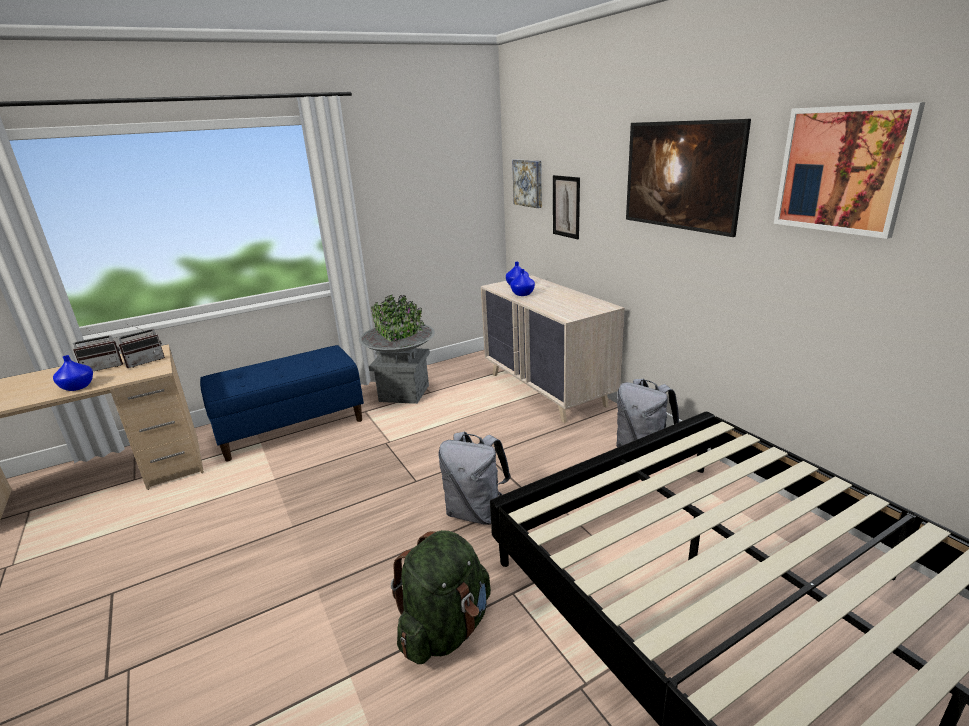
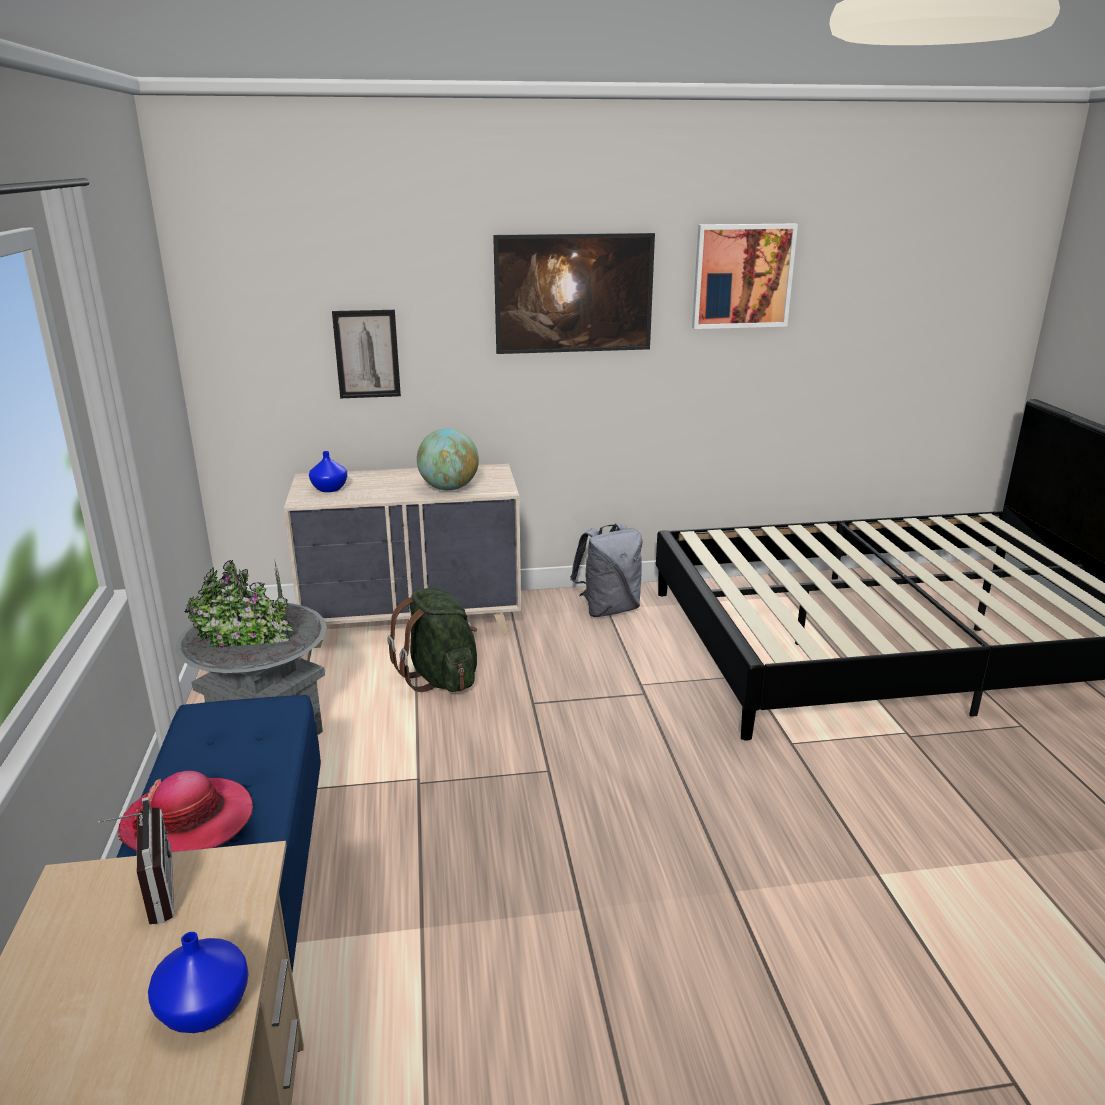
camera: 70 degrees left, 0 degrees up
radio [73,328,123,371] -> none
green backpack [391,530,491,664] -> green backpack moved to [387,588,477,692]
grey backpack [438,431,511,525] -> none
blue vase [510,269,535,296] -> none
picture [512,159,542,208] -> none
none -> hat [118,771,253,852]
none -> globe [417,429,479,490]

